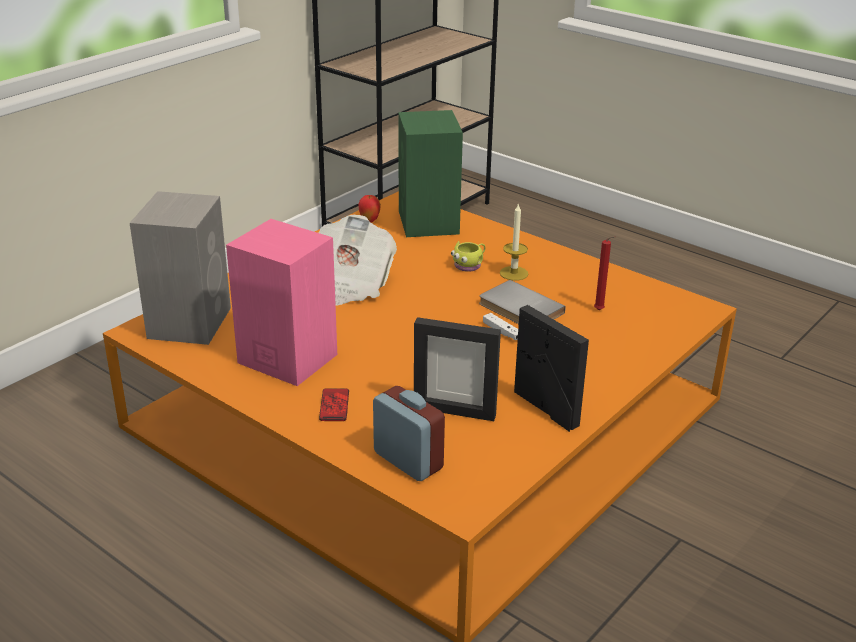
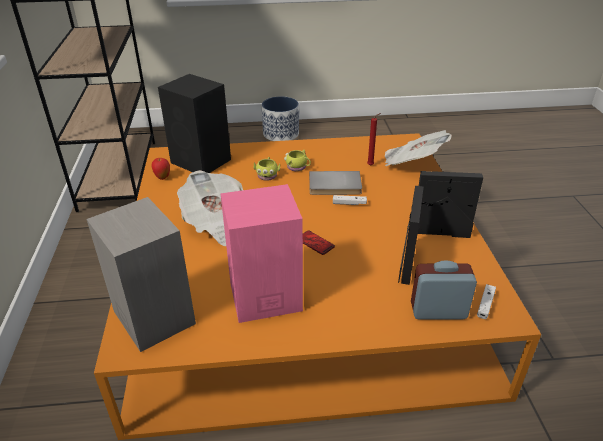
camera: 45 degrees left, 5 degrees up
phone [319,388,349,421] -> phone moved to [303,230,335,255]
green speaker [398,110,463,237] -> black speaker [158,74,231,173]
picture frame [414,317,501,421] -> picture frame turned 45 degrees counterclockwise [398,186,424,285]
candle [500,203,528,281] -> yellow mug [284,150,311,171]
none -> planter [262,96,299,141]
none -> newspaper [385,130,452,166]
none -> white game controller [477,284,496,319]

